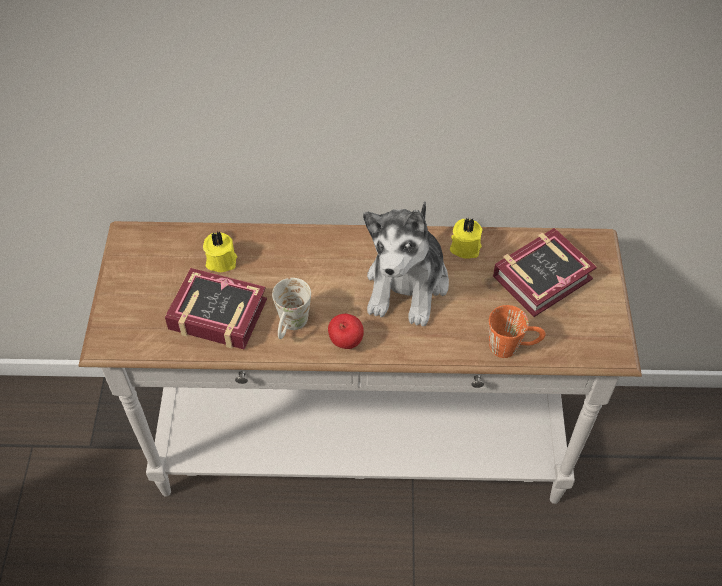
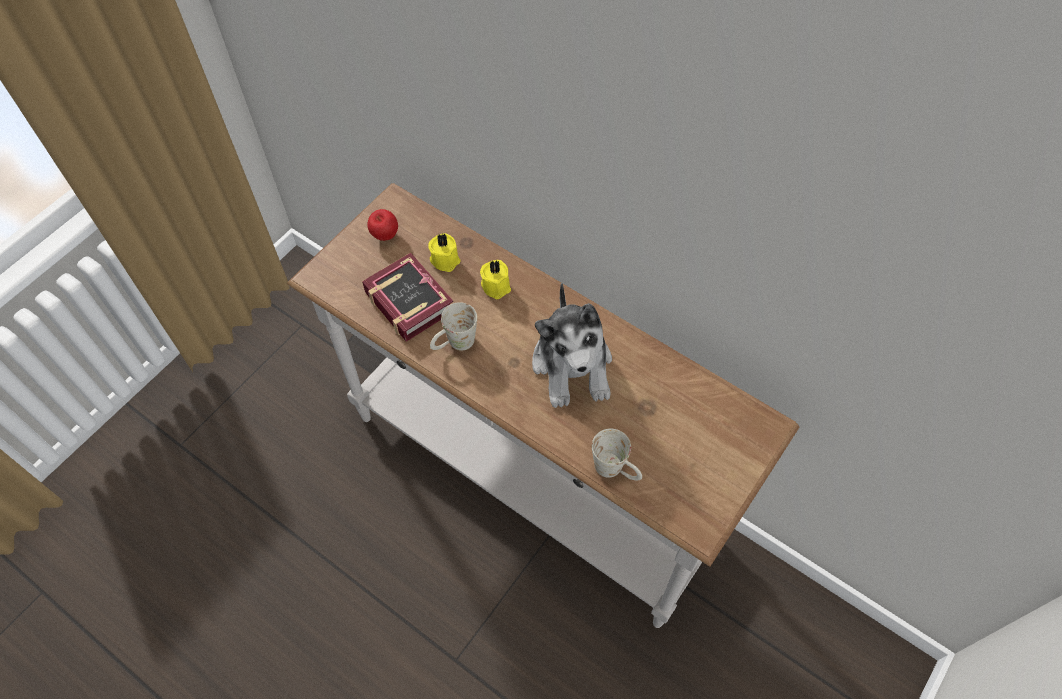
camera: 35 degrees right, 5 degrees up
apple [328,314,364,349] -> apple moved to [367,209,398,241]
plush toy [363,201,449,327] -> plush toy turned 60 degrees counterclockwise [532,283,612,408]
yellow candle [450,217,483,259] -> yellow candle moved to [480,260,511,299]
orange mug [489,305,546,358] -> white mug [592,429,642,480]
book [493,228,597,317] -> none

